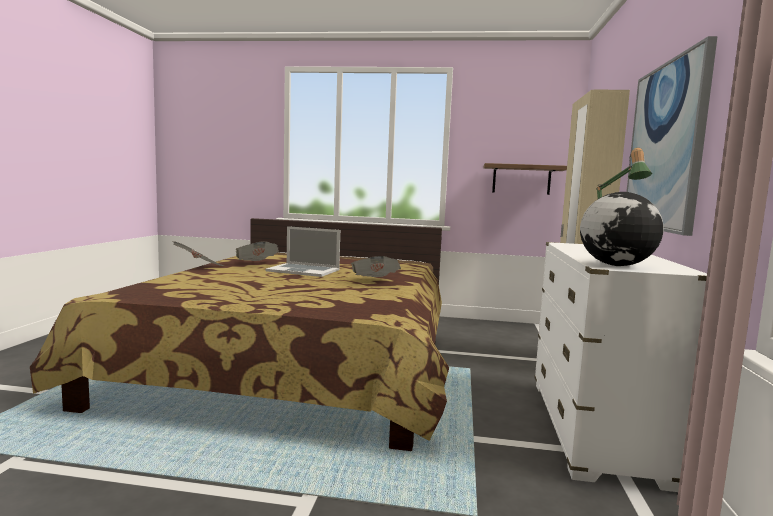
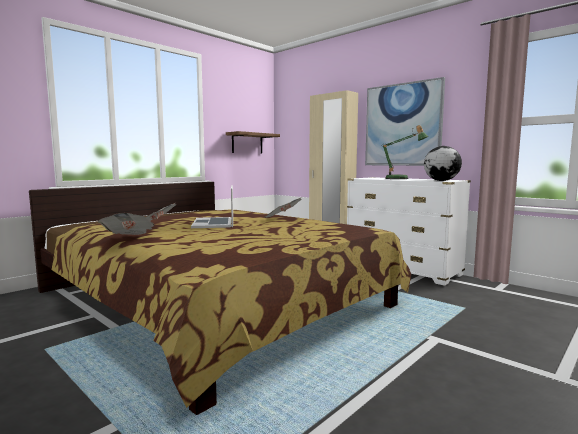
camera: 55 degrees left, 0 degrees up
laptop [265,226,340,277] -> laptop turned 120 degrees clockwise [191,185,233,228]

